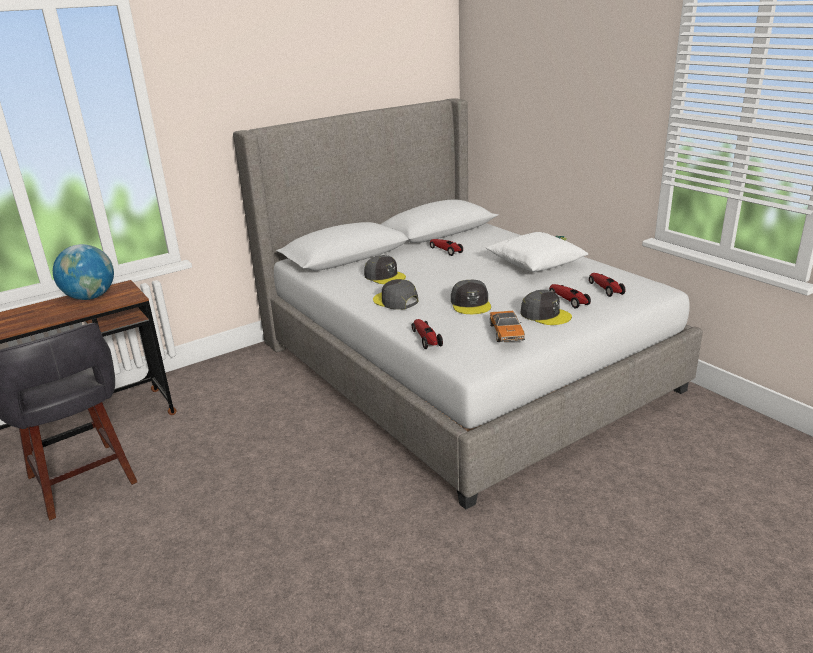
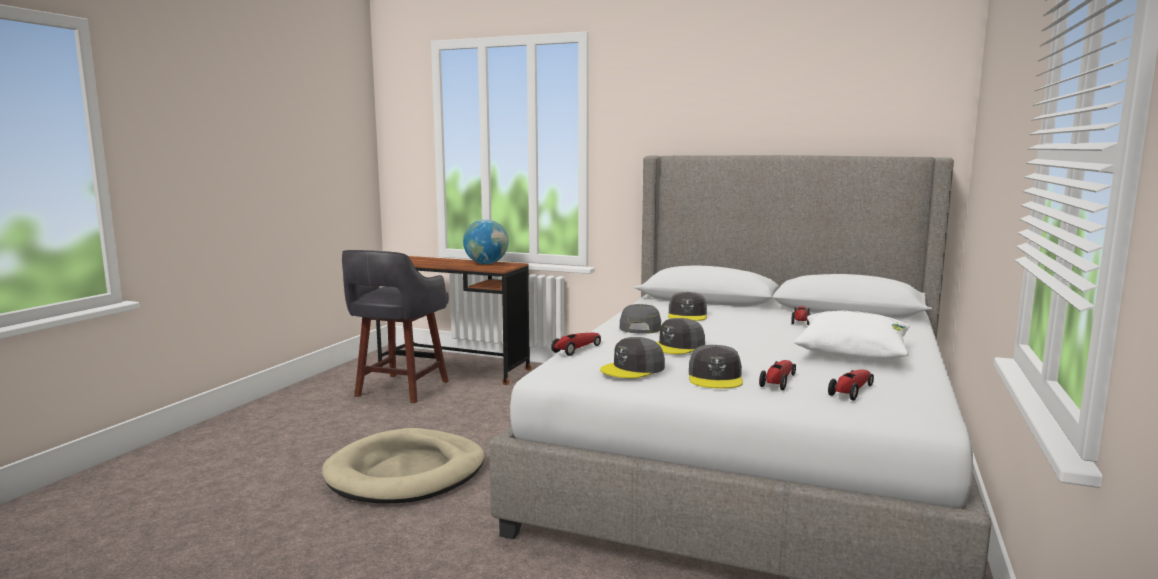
camera: 55 degrees right, 15 degrees down
toy car [490,311,525,342] -> grey cap [600,337,665,378]
none -> beige dog bed [322,428,485,503]

